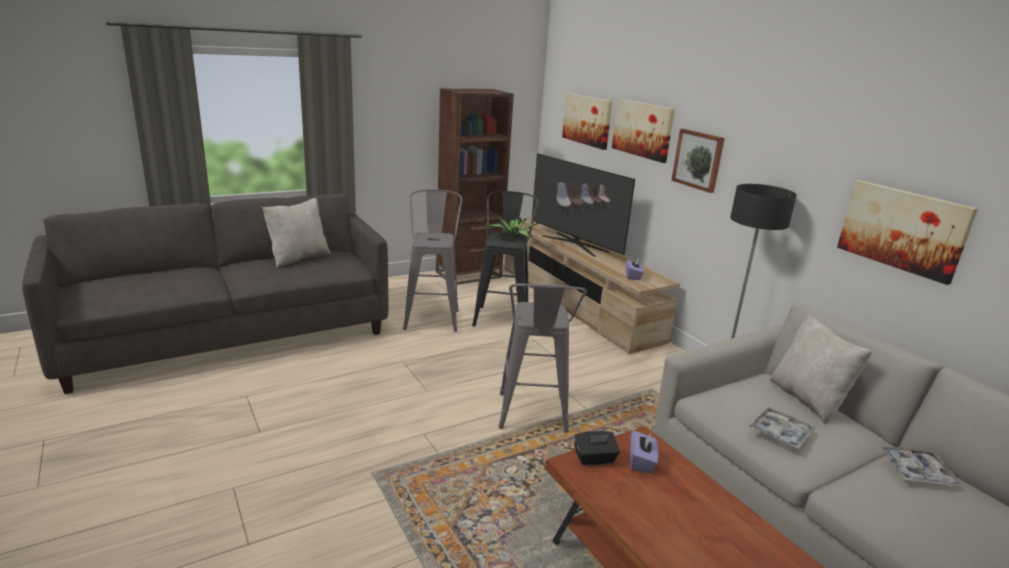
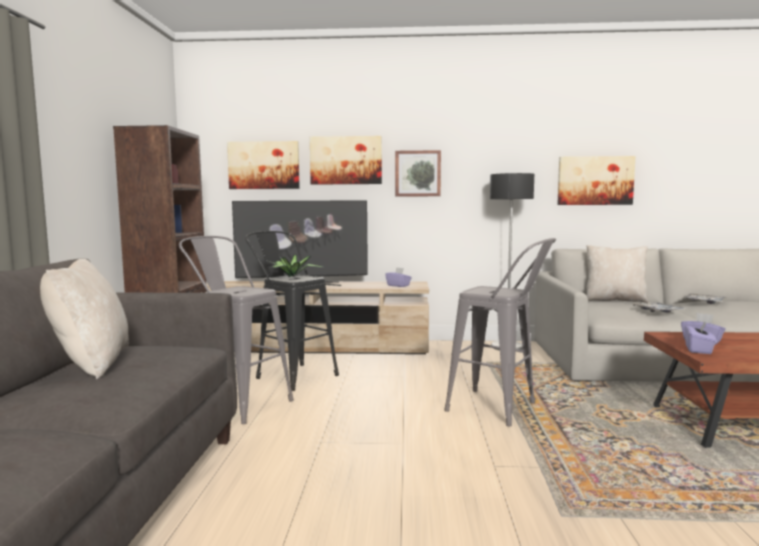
camera: 55 degrees left, 15 degrees down
black tissue box [574,431,620,465] -> purple tissue box [685,321,716,354]

